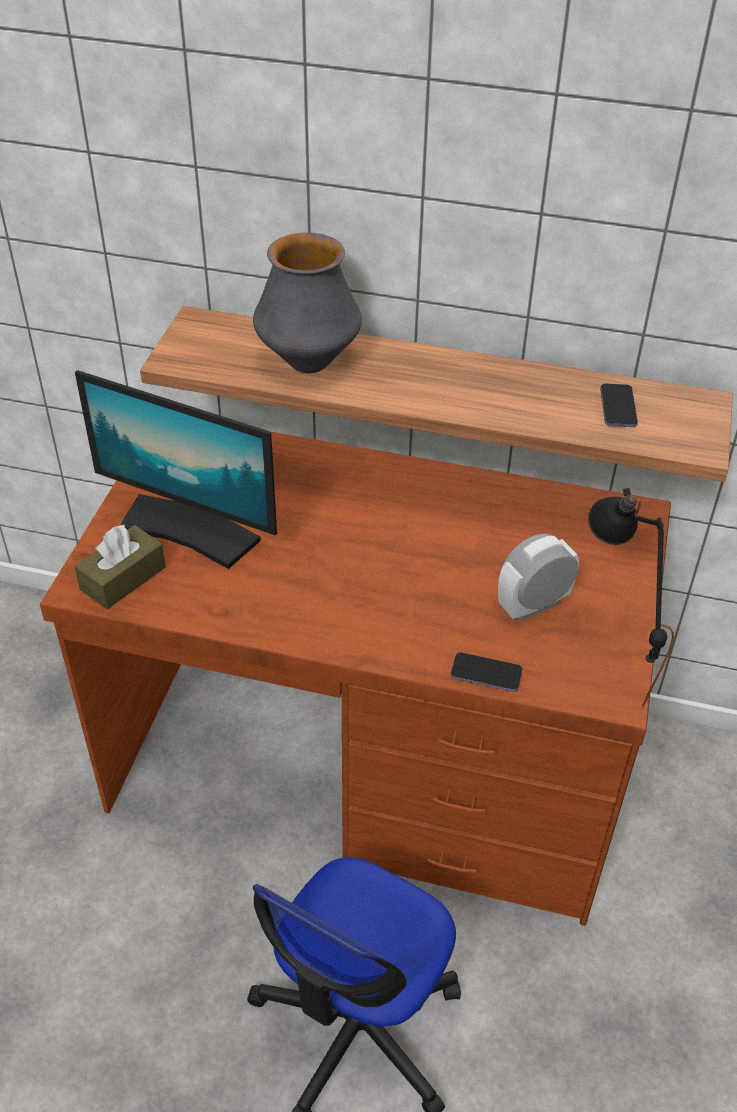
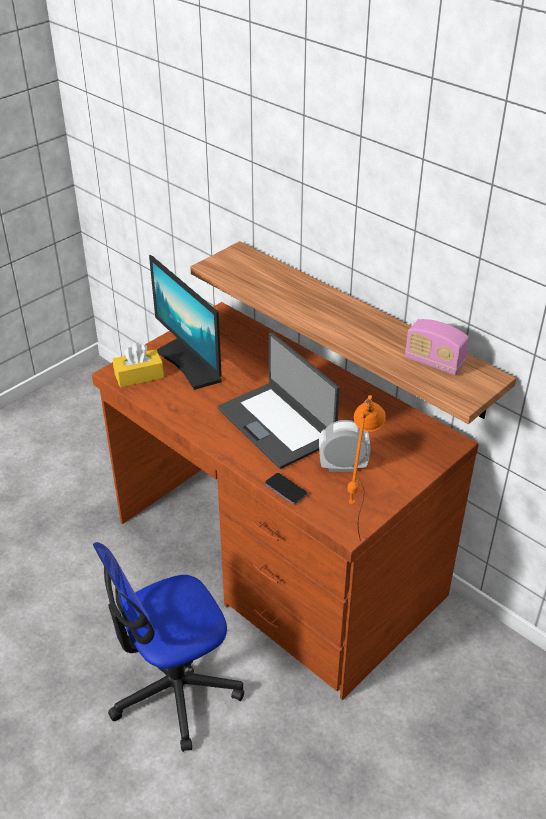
camera: 30 degrees right, 5 degrees down
brown tissue box [74,525,166,609] -> yellow tissue box [113,343,164,388]
vase [253,232,362,373] -> none
black table lamp [588,488,674,707] -> orange table lamp [348,395,386,540]
phone [600,384,638,427] -> radio [405,319,469,375]
none -> laptop [218,332,340,469]

